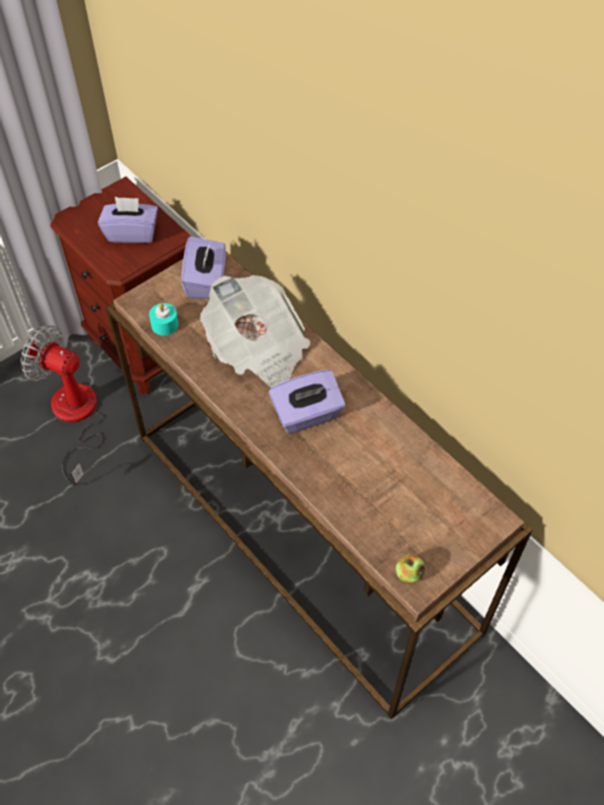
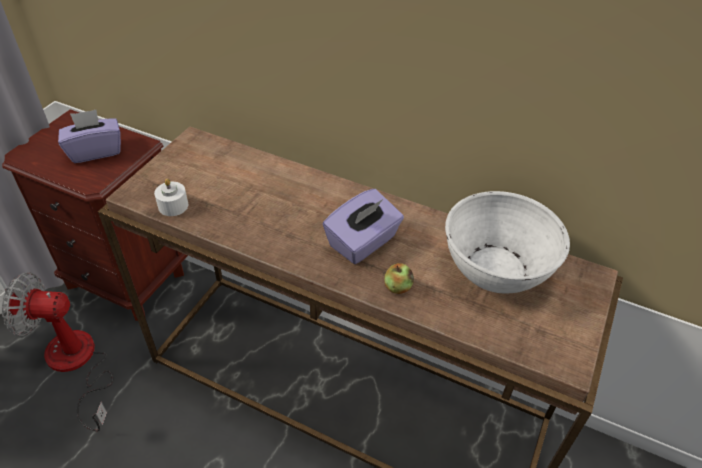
camera: 25 degrees left, 10 degrees down
turquoise candle [149,303,179,336] -> white candle [154,179,188,216]
purple tissue box [181,236,226,299] -> none
newspaper [200,275,310,388] -> none
apple [396,554,425,583] -> apple moved to [384,263,414,294]
none -> white bowl [445,191,570,294]

